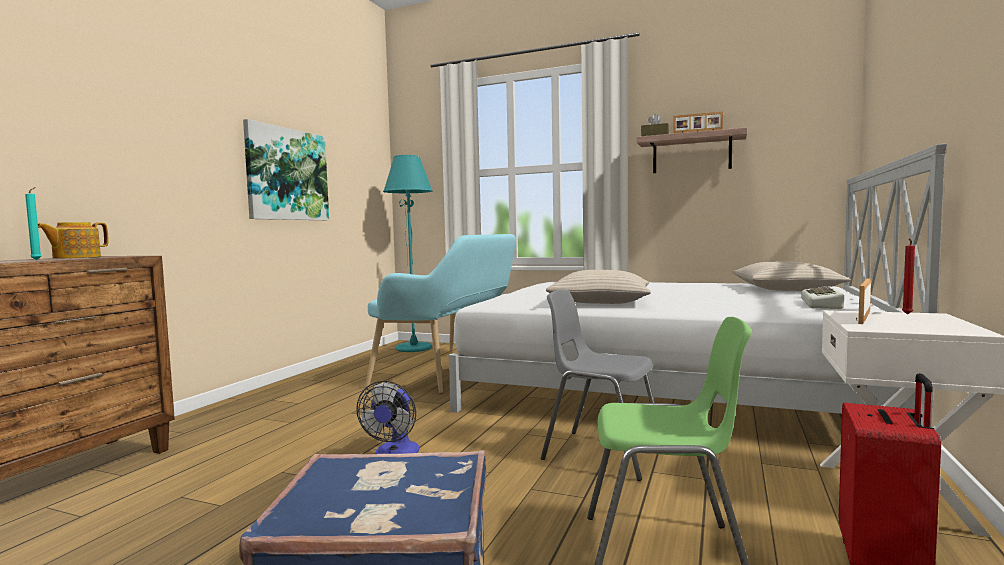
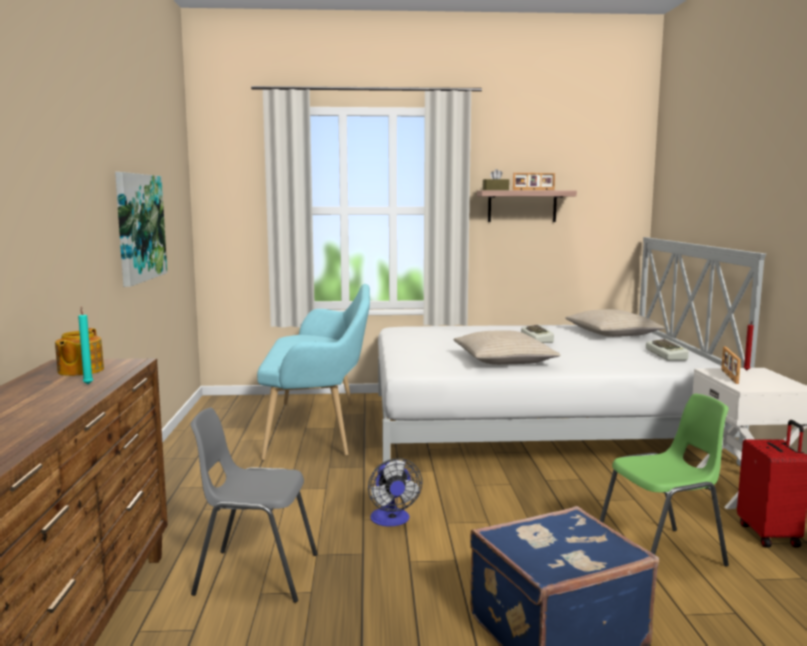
camera: 25 degrees left, 5 degrees up
turquoise floor lamp [383,155,433,352] -> none
grey chair [541,289,654,481] -> grey chair moved to [190,407,318,603]
none -> keyboard [521,324,554,343]

